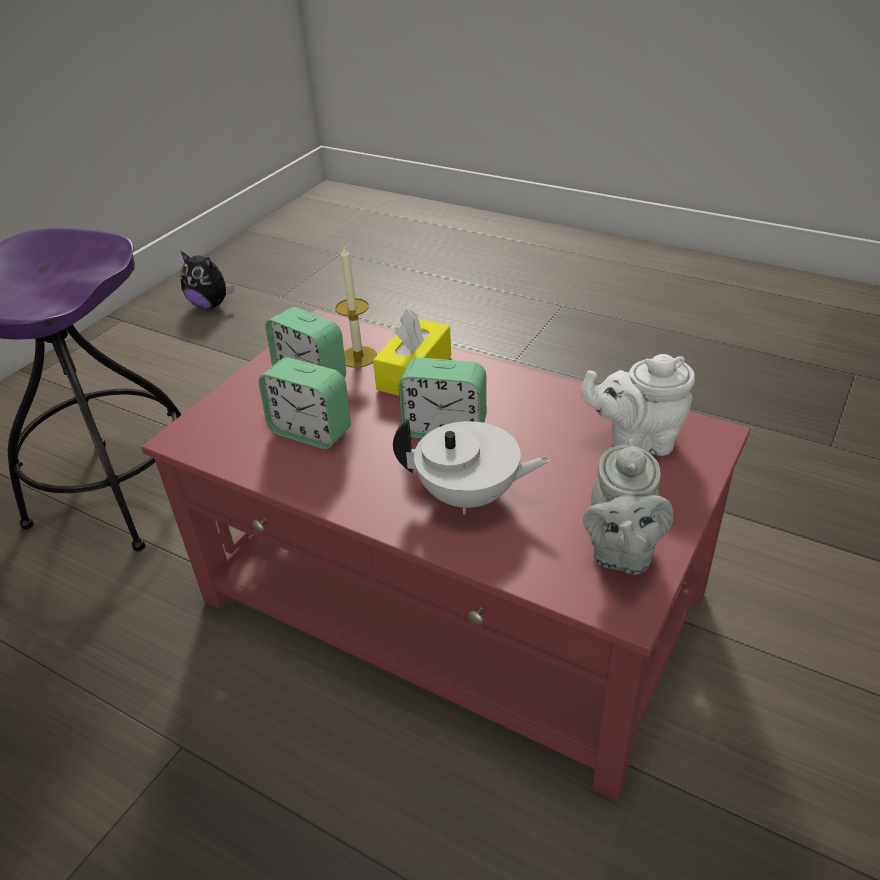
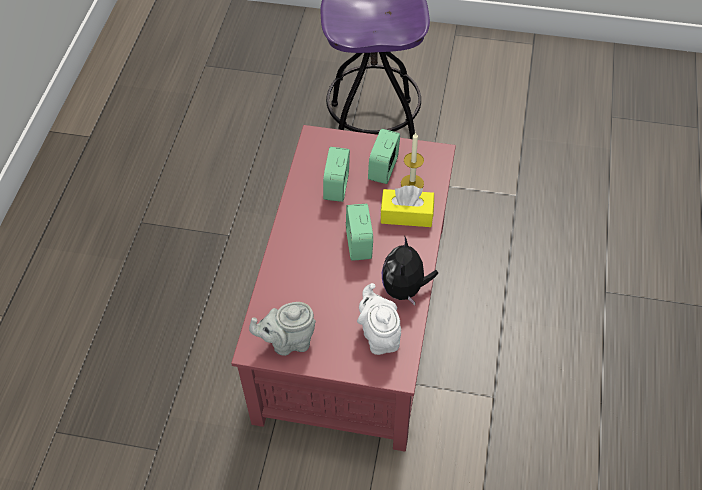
camera: 70 degrees right, 15 degrees up
plush toy [181,251,235,309] -> plush toy moved to [382,235,438,305]
white teapot [393,419,552,514] -> none

